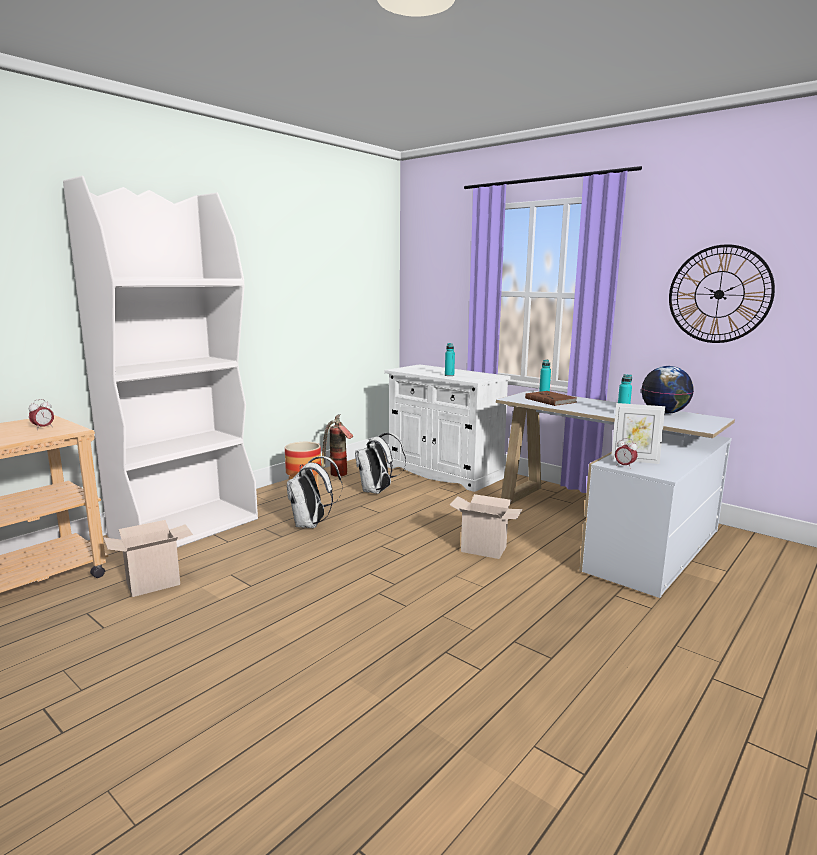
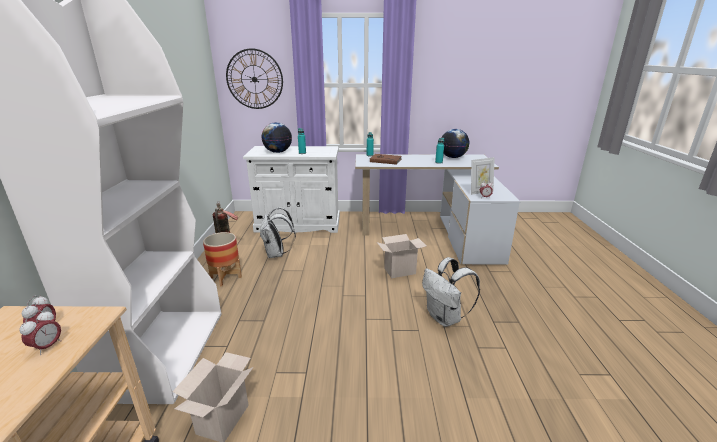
camera: 40 degrees left, 10 degrees up
white backpack [287,456,343,528] -> white backpack moved to [422,257,480,327]
wall clock [669,244,775,343] -> wall clock moved to [226,48,283,109]
none -> alarm clock [19,310,61,355]
none -> globe [261,122,292,153]

